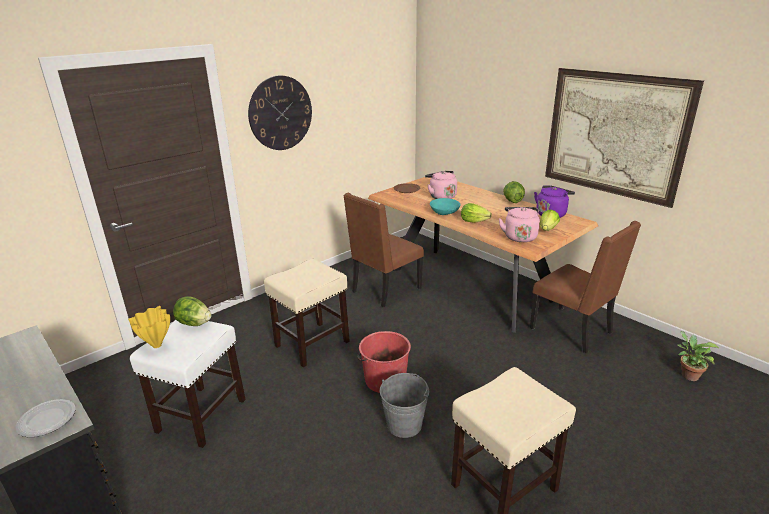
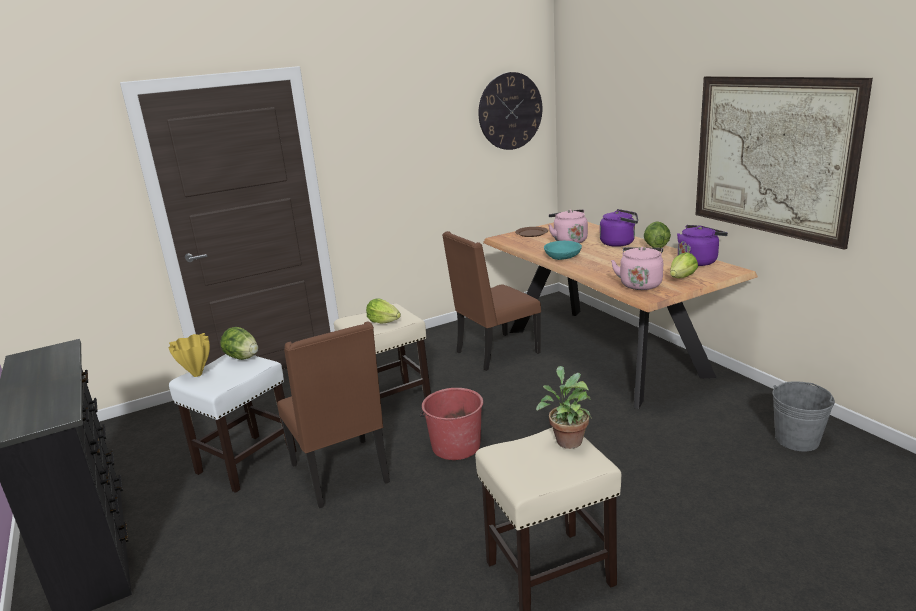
camera: 15 degrees right, 5 degrees down
plate [16,399,75,437] -> none
wall clock [248,75,312,150] -> wall clock moved to [478,72,542,150]
grey bucket [380,373,429,438] -> grey bucket moved to [773,381,835,451]
lettuce [461,203,492,223] -> lettuce moved to [366,298,401,324]
brown chair [530,221,641,353] -> brown chair moved to [277,321,390,508]
potted plant [678,331,719,381] -> potted plant moved to [536,366,592,449]
none -> purple kettle [600,209,638,247]

